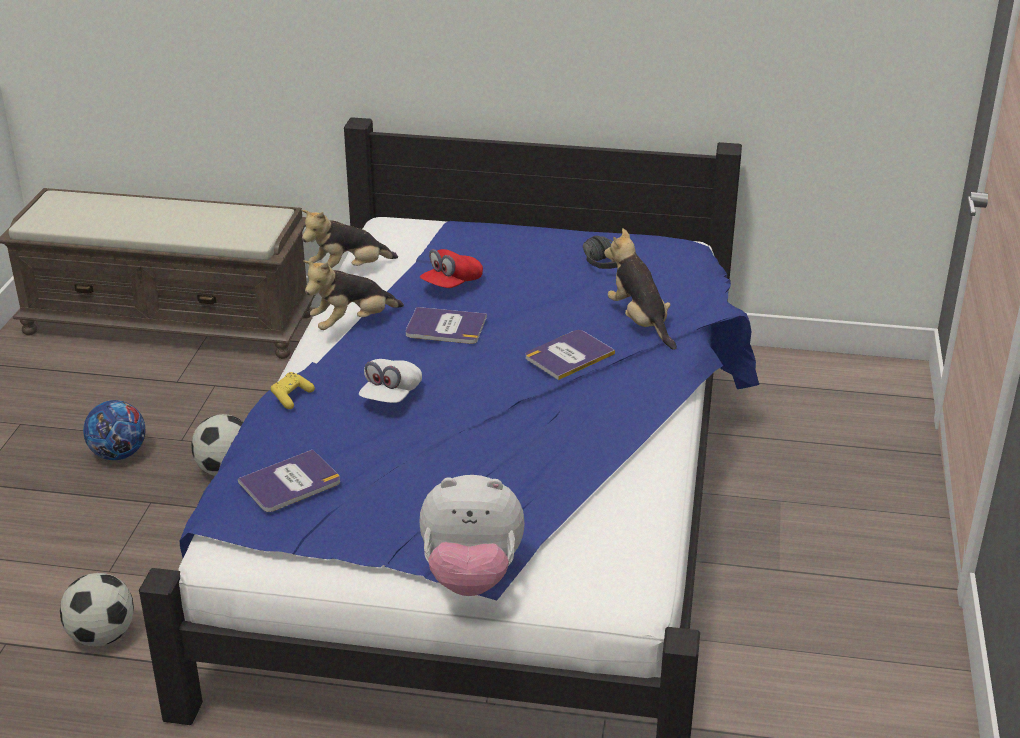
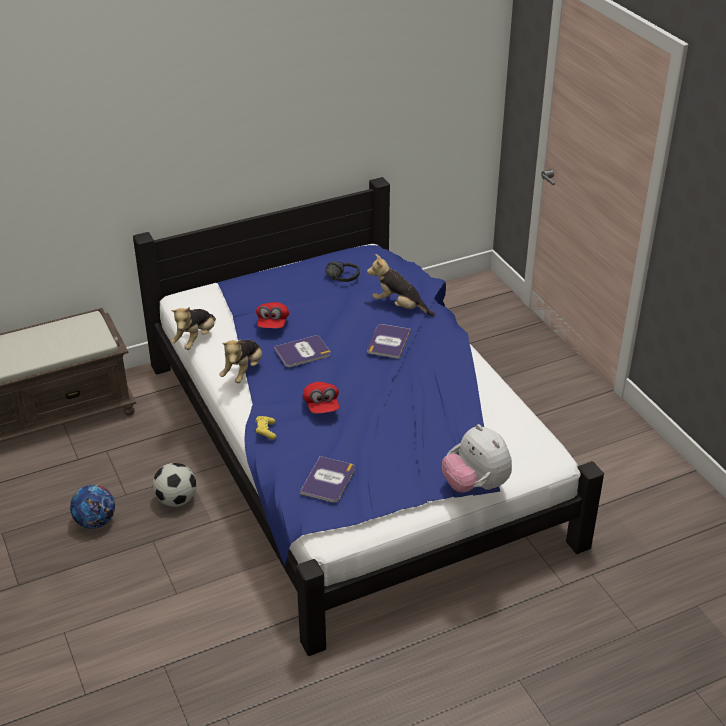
camera: 35 degrees left, 5 degrees up
football [60,573,134,647] -> none
white cap [359,359,422,403] -> red cap [303,382,339,413]
plush toy [420,475,525,596] -> plush toy turned 90 degrees clockwise [442,424,512,493]

